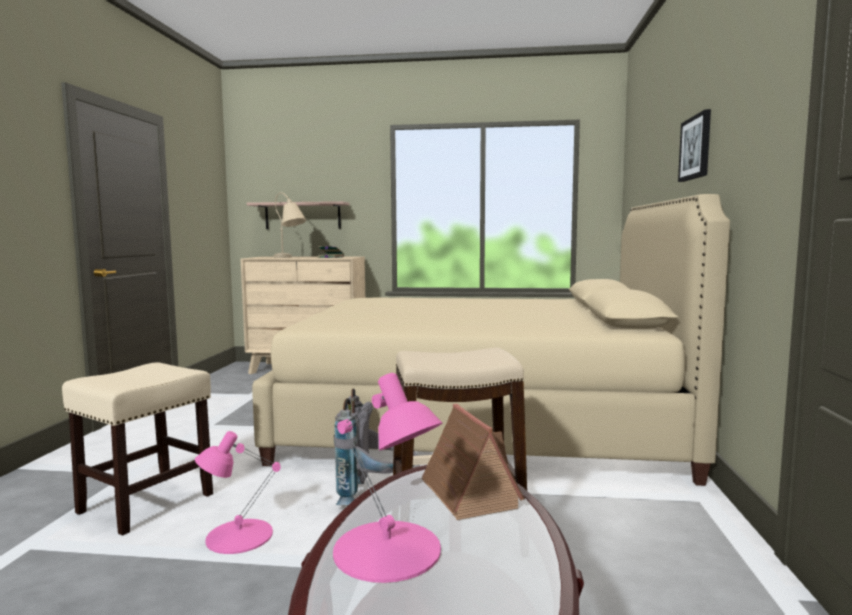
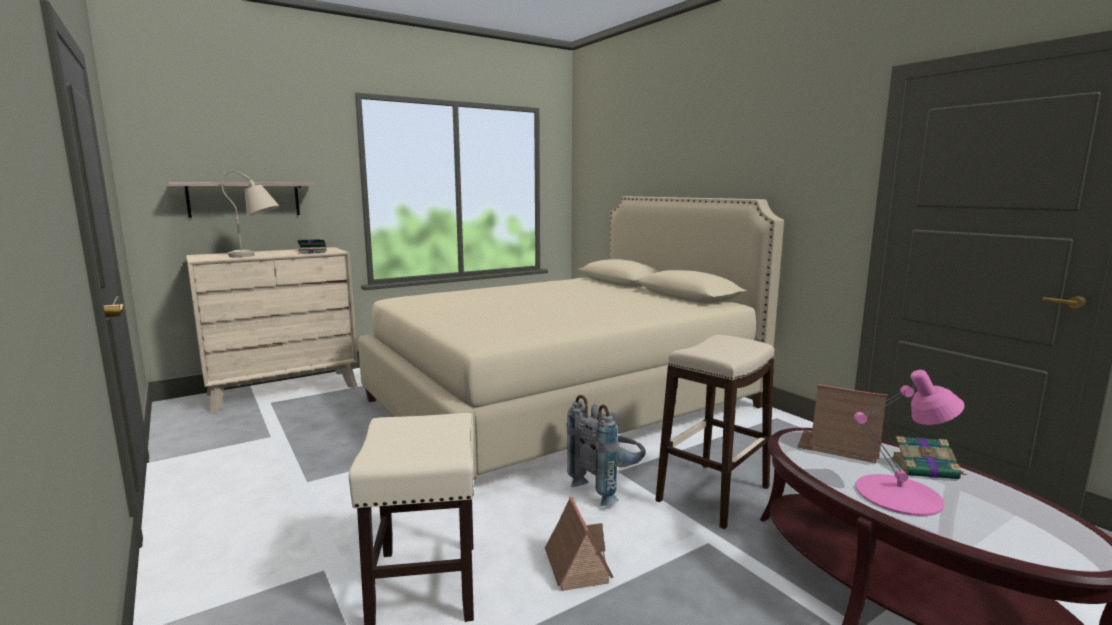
camera: 40 degrees left, 5 degrees up
pink table lamp [195,431,281,554] -> toy house [545,496,614,591]
picture [678,109,711,182] -> none
none -> book [892,436,967,479]

